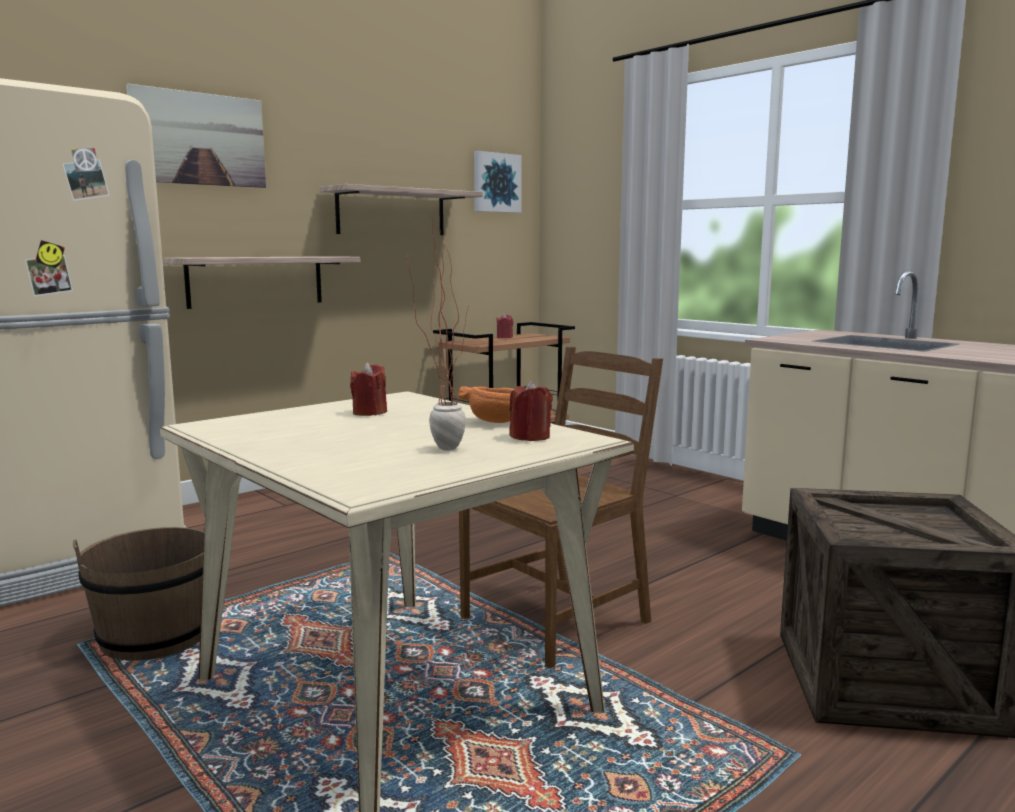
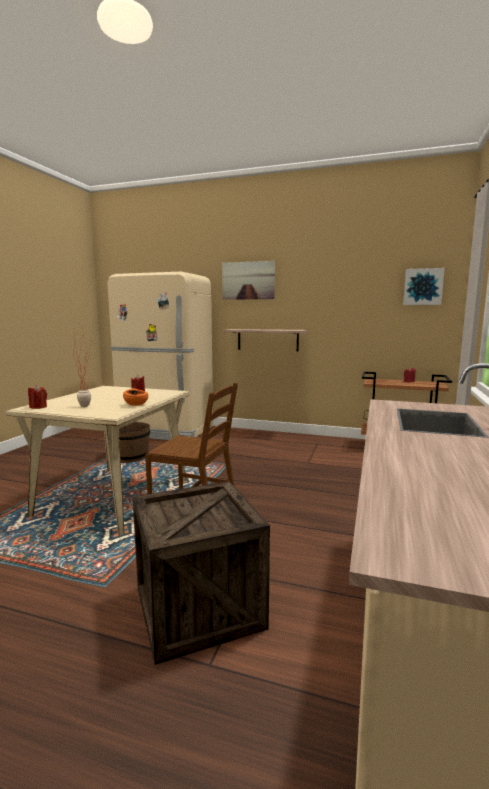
camera: 60 degrees right, 0 degrees up
shelf [319,184,483,235] -> none
red candle [509,380,553,441] -> red candle moved to [28,385,47,409]

